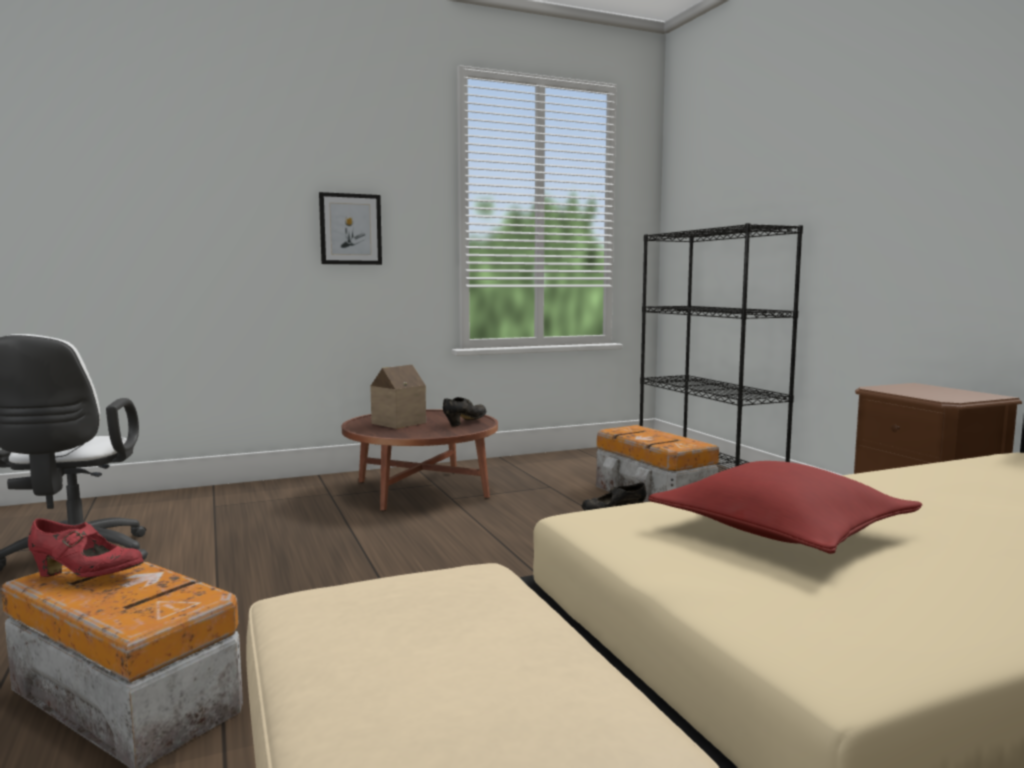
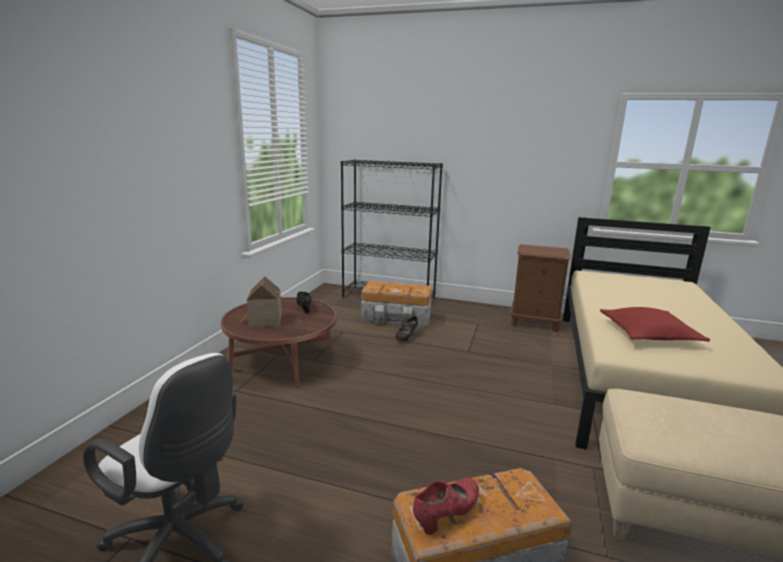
camera: 50 degrees left, 10 degrees up
picture [319,192,382,265] -> none

